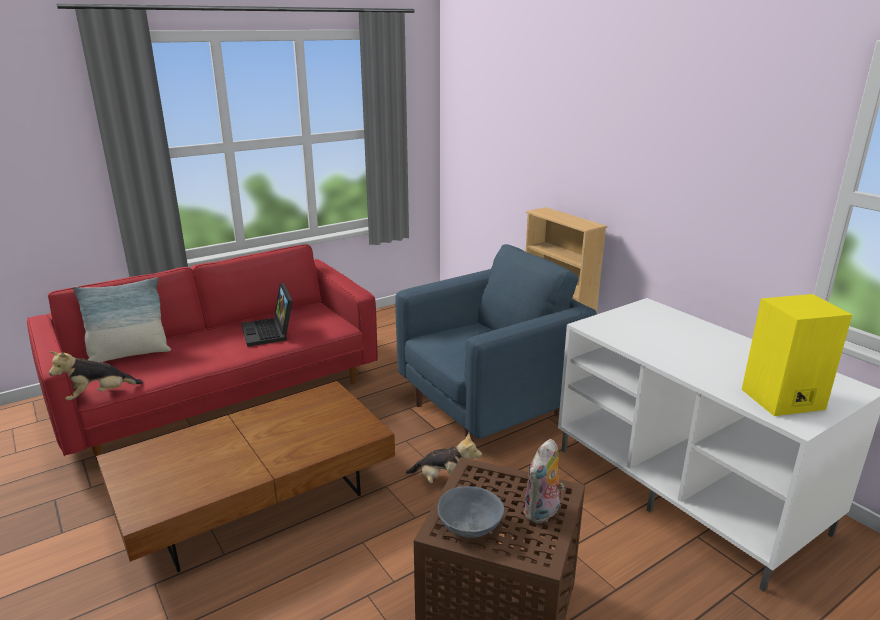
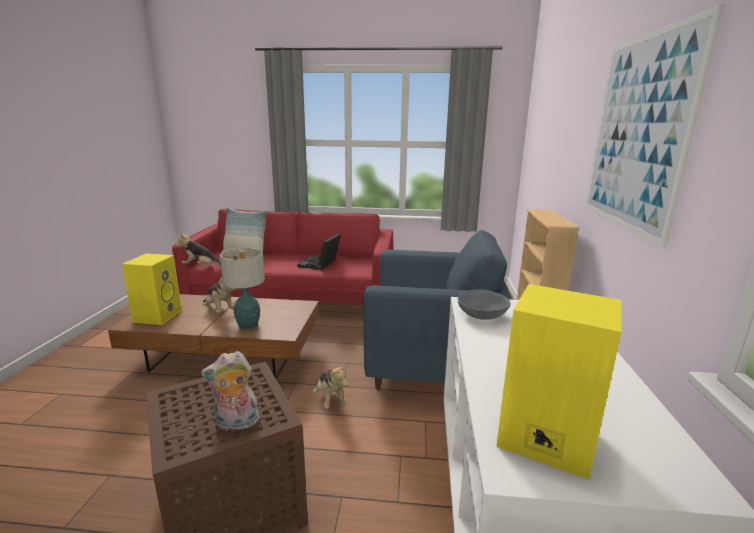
camera: 40 degrees right, 5 degrees down
grey bowl [438,486,504,538] -> grey bowl moved to [458,289,511,320]
none -> yellow speaker [122,254,182,325]
none -> plush toy [202,278,236,313]
none -> table lamp [220,248,265,330]
none -> picture [585,4,724,248]

